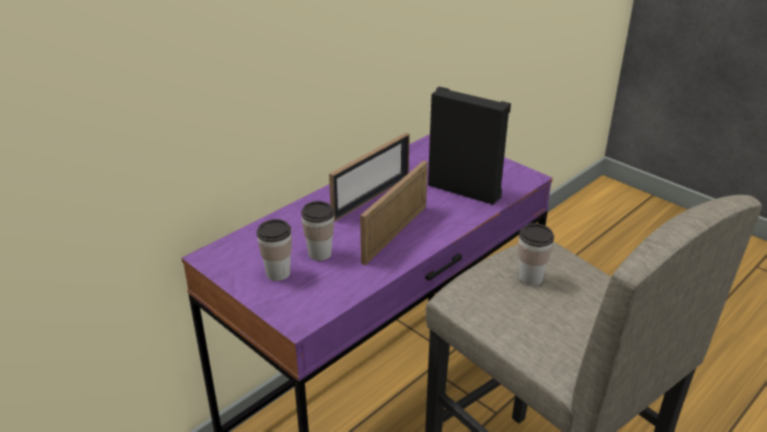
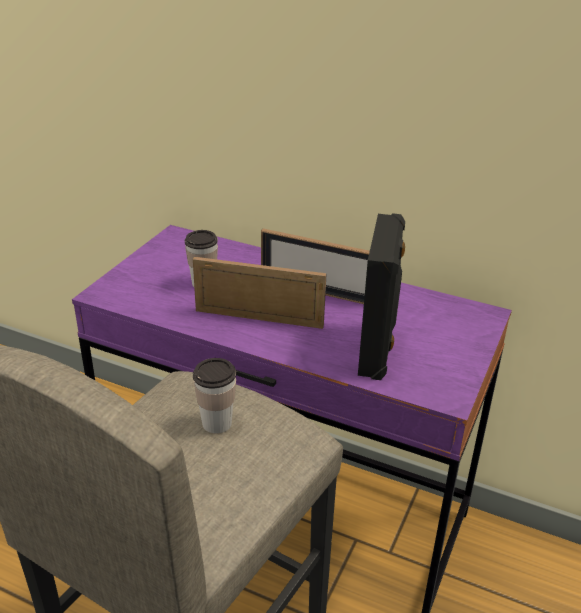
camera: 70 degrees right, 0 degrees up
cup [257,219,292,281] -> none

